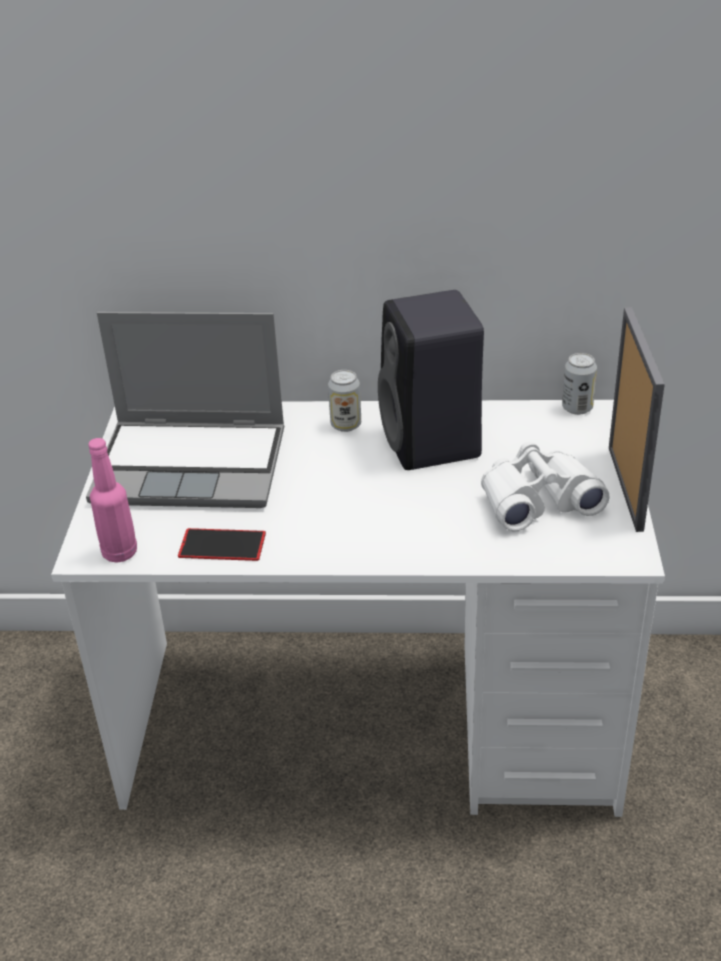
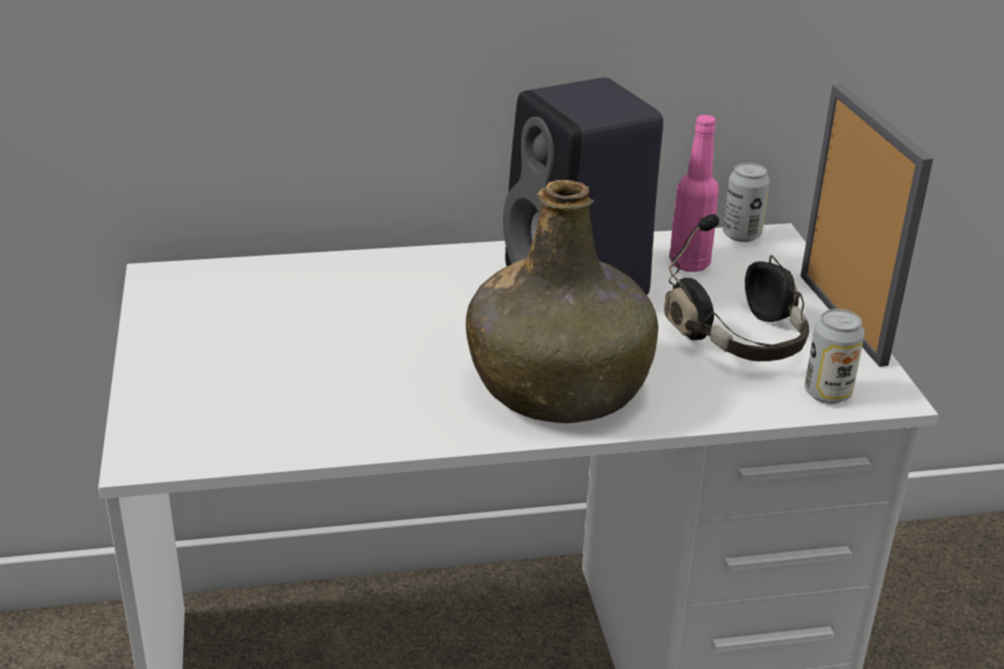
camera: 15 degrees left, 5 degrees down
laptop [86,312,284,508] -> none
pink bottle [88,438,137,563] -> pink bottle moved to [669,115,719,272]
phone [178,528,266,561] -> none
can [328,370,361,432] -> can moved to [805,309,865,404]
white binoculars [481,442,610,532] -> black headphones [664,214,809,361]
none -> green bottle [466,180,658,423]

